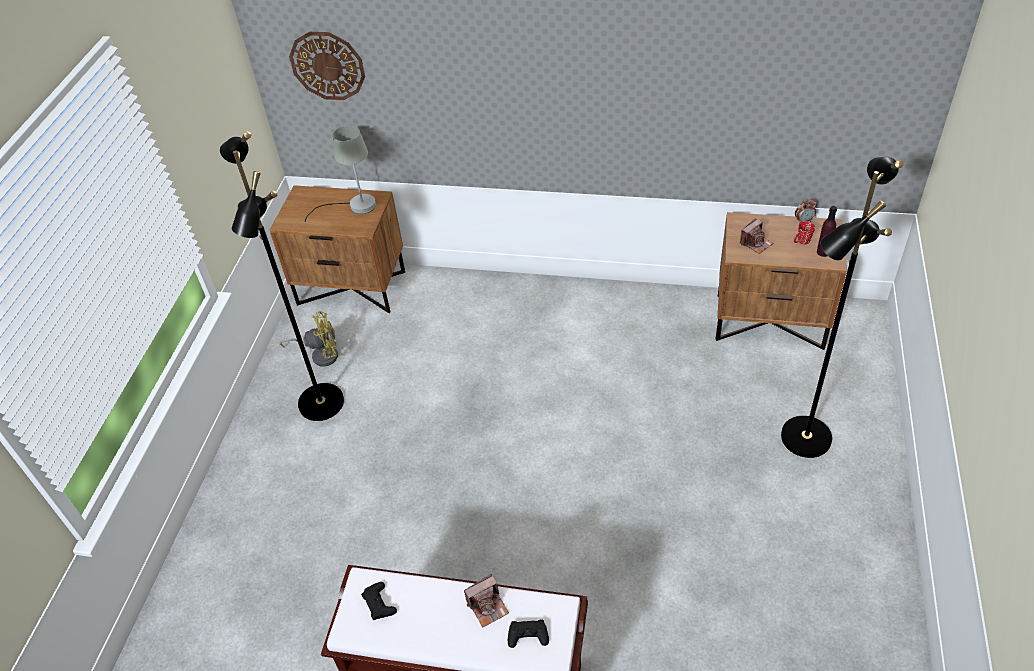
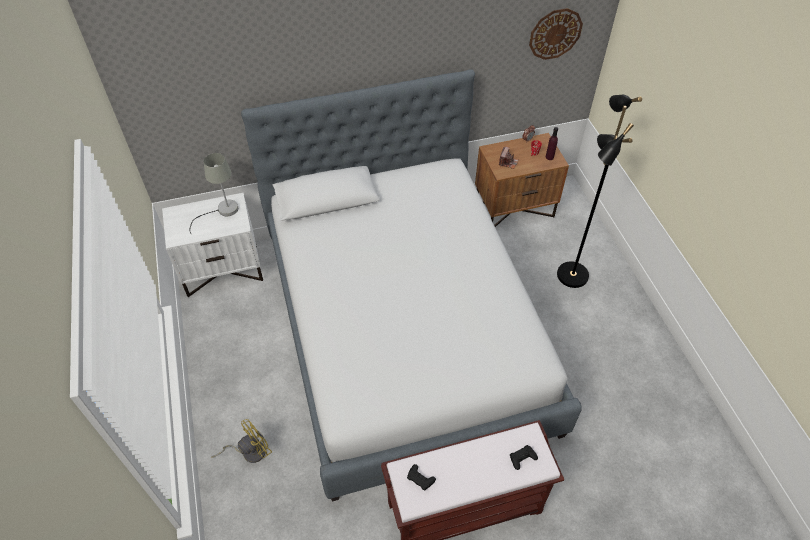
camera: 30 degrees left, 5 degrees up
black floor lamp [220,131,344,421] -> none
brown nightstand [270,185,405,313] -> white nightstand [162,193,263,297]
yellow fan [280,311,338,366] -> yellow fan moved to [211,419,272,463]
wall clock [289,32,365,100] -> wall clock moved to [529,8,583,60]
camera [464,574,509,627] -> none
none -> bed [241,69,582,502]

